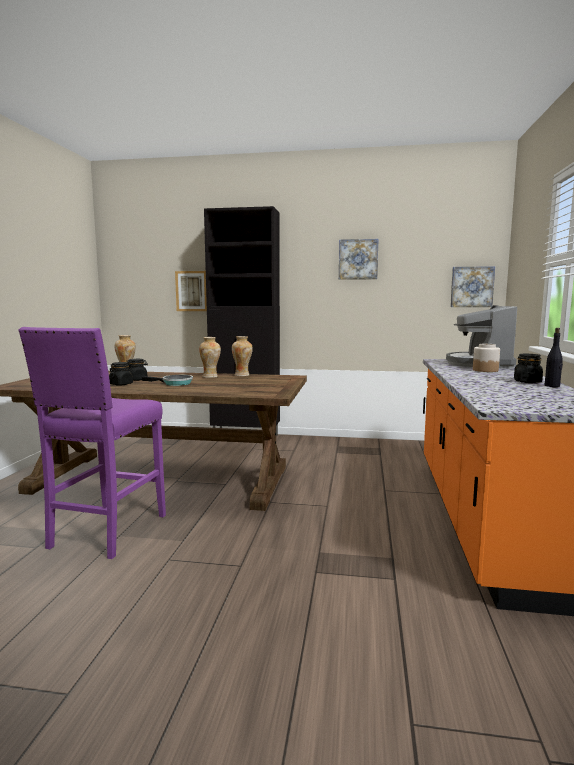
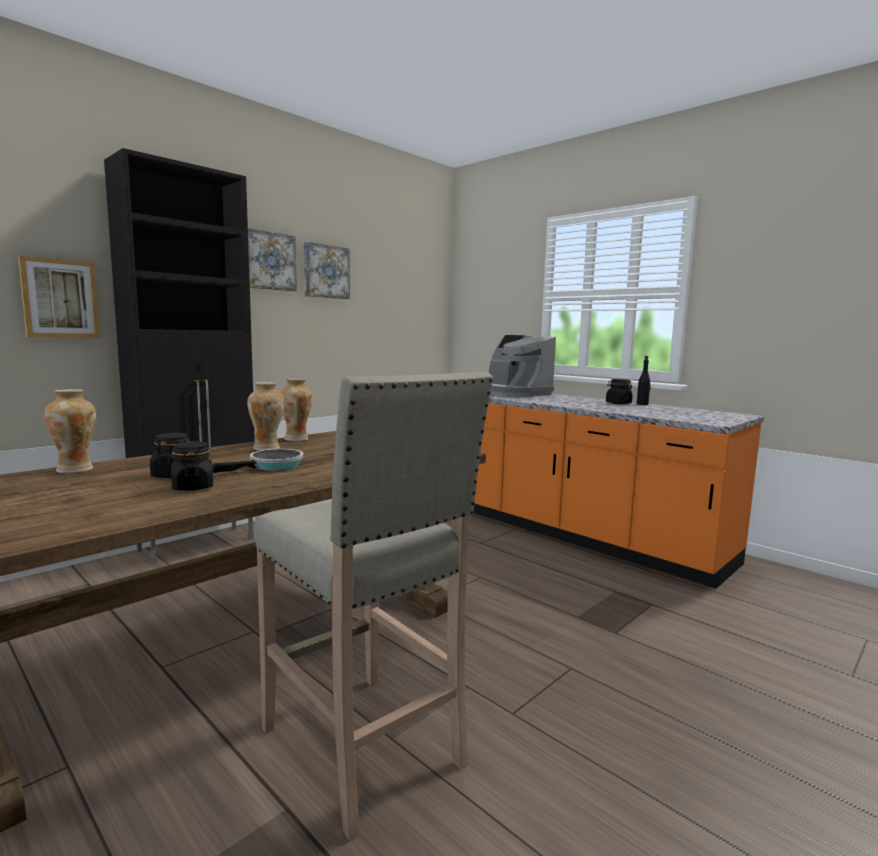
camera: 55 degrees left, 0 degrees up
purple stool [19,327,166,559] -> beige stool [254,371,494,841]
picture [450,266,495,307] -> picture moved to [248,228,297,291]
jar [473,344,500,372] -> none

